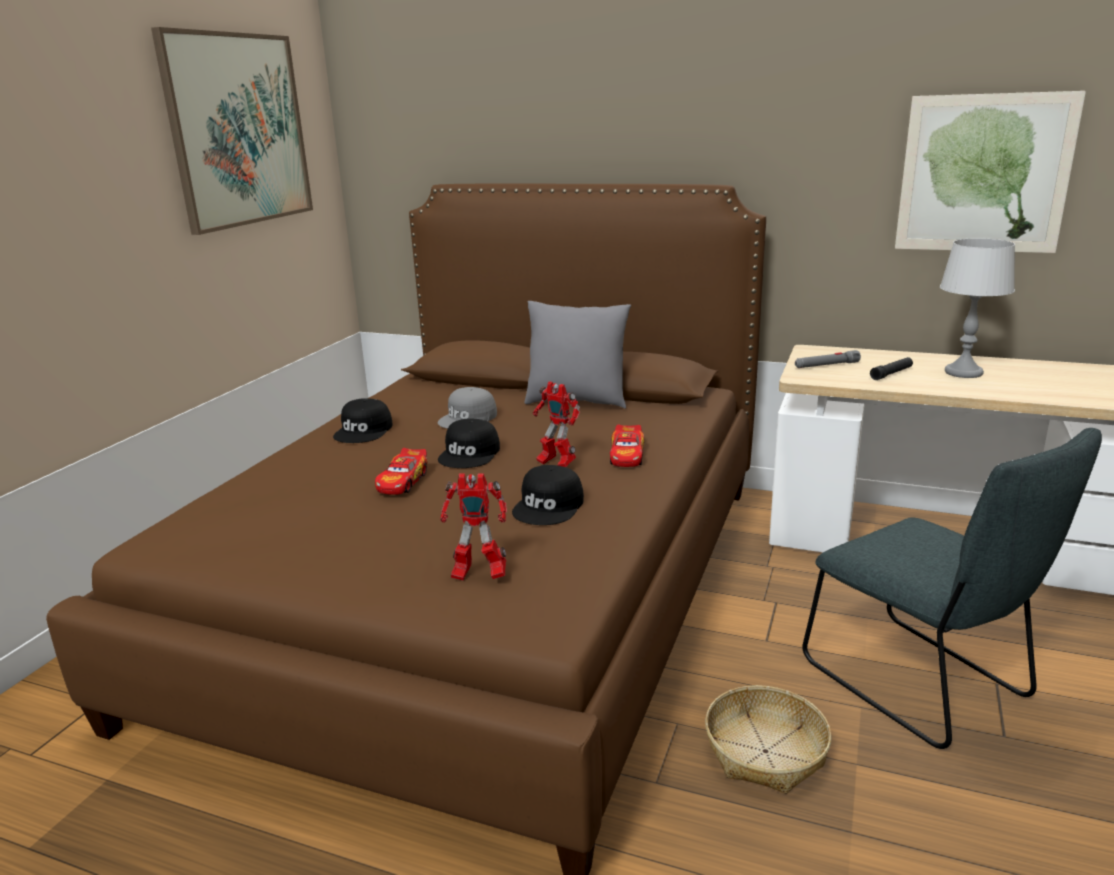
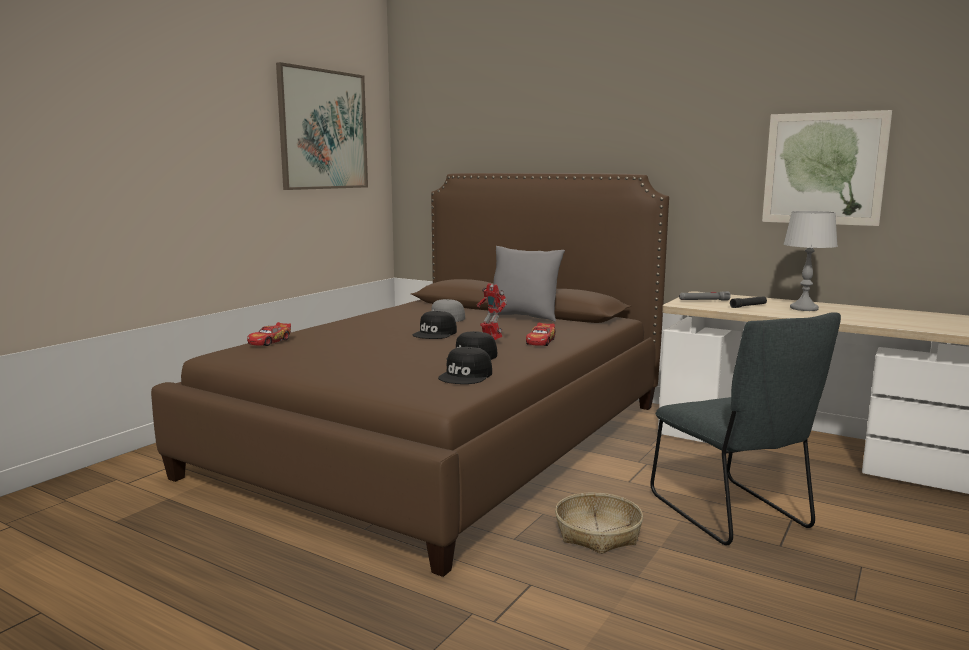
camera: 10 degrees right, 10 degrees down
black cap [333,398,393,443] -> black cap moved to [438,347,492,384]
toy car [375,448,427,495] -> toy car moved to [247,322,291,346]
toy robot [440,473,507,581] -> none

